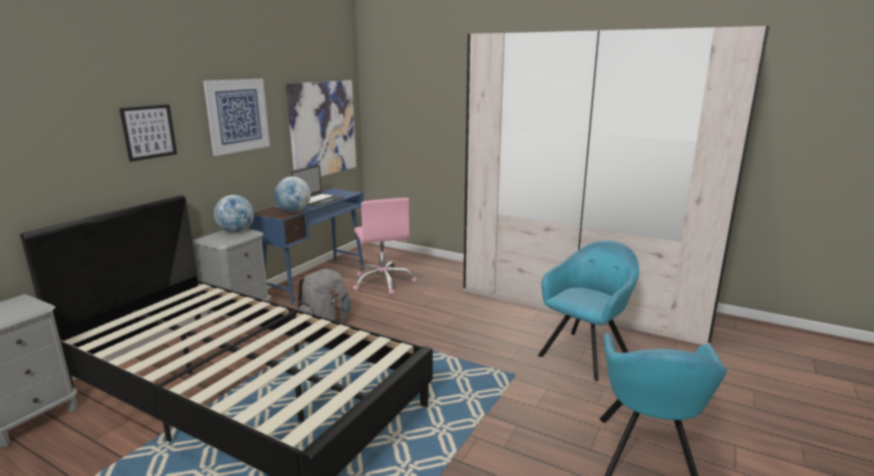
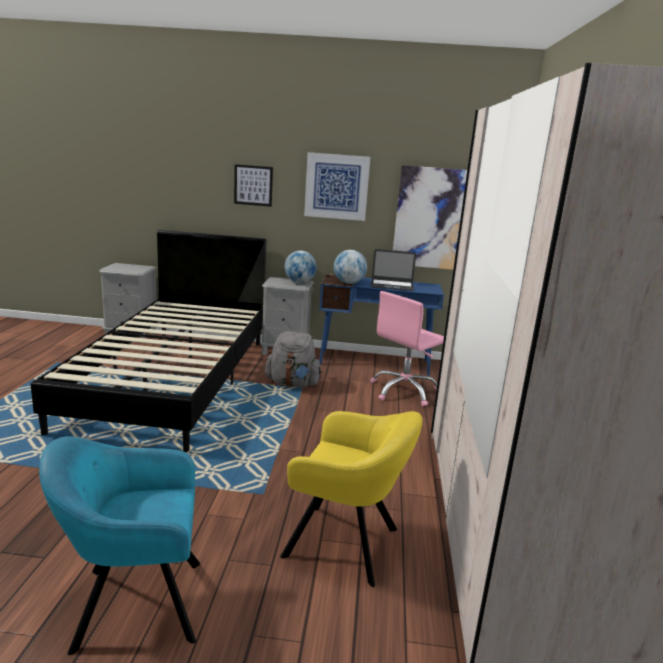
camera: 65 degrees right, 0 degrees up
turquoise armchair [538,240,639,381] -> yellow armchair [280,411,423,587]

